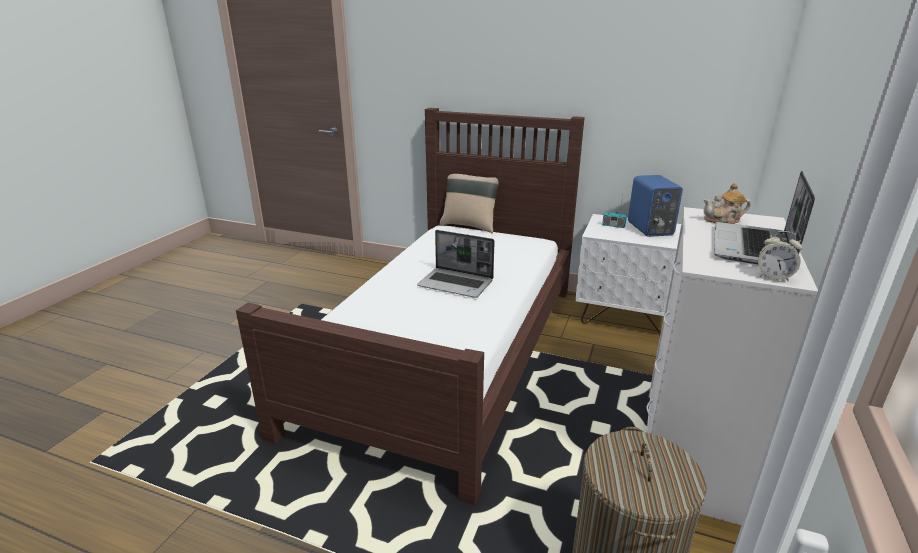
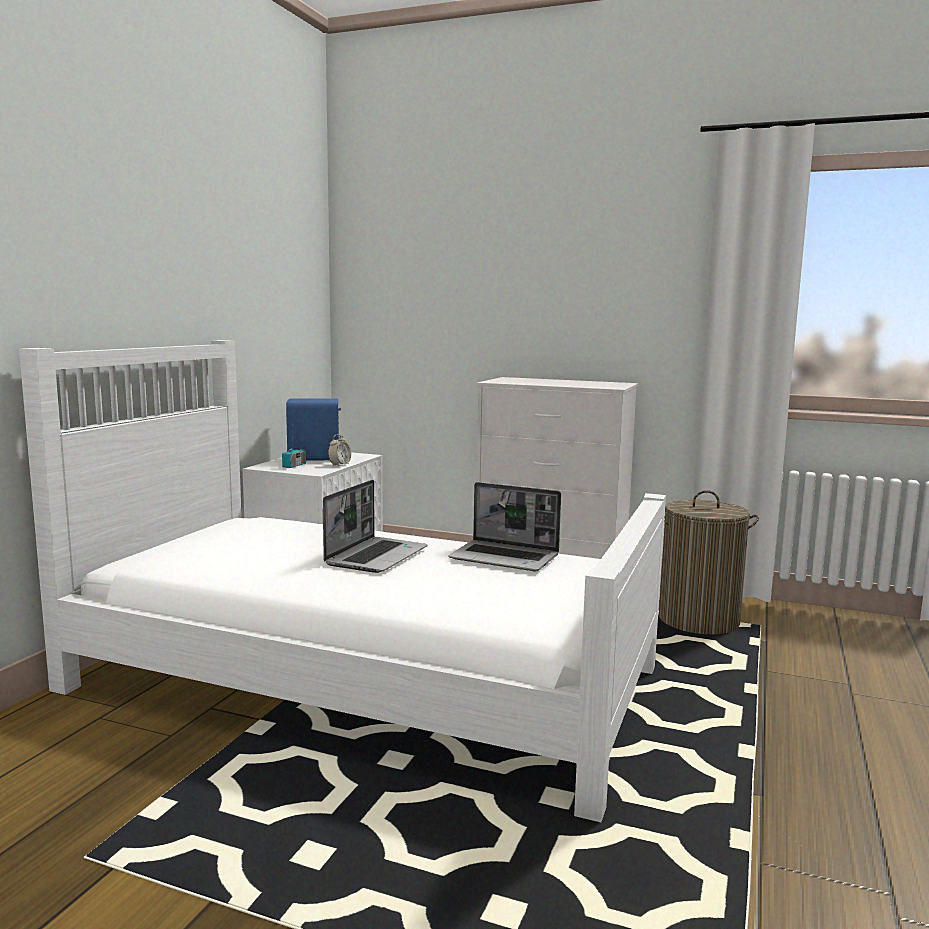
camera: 90 degrees left, 15 degrees down
brown bed [236,108,585,505] -> white bed [19,340,666,822]
beige pillow [439,174,499,233] -> none
teapot [703,183,751,224] -> none
laptop [714,171,815,264] -> laptop moved to [448,482,561,571]
alarm clock [758,231,803,282] -> alarm clock moved to [328,434,351,467]

